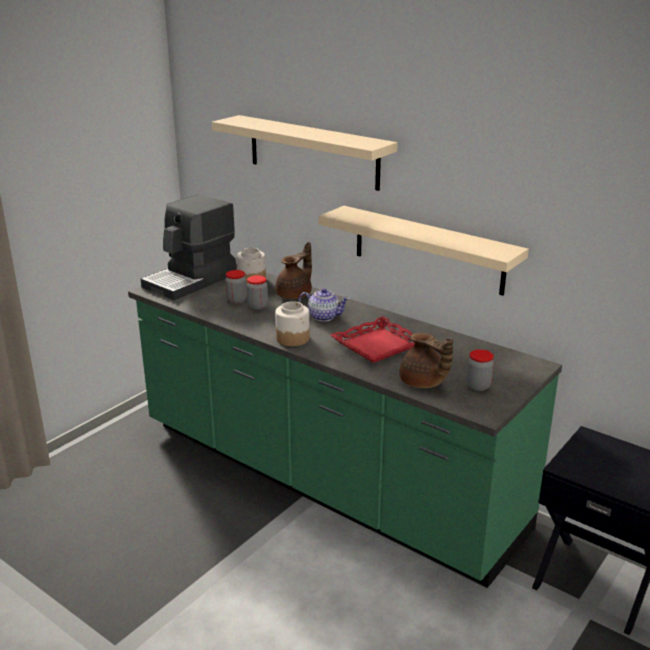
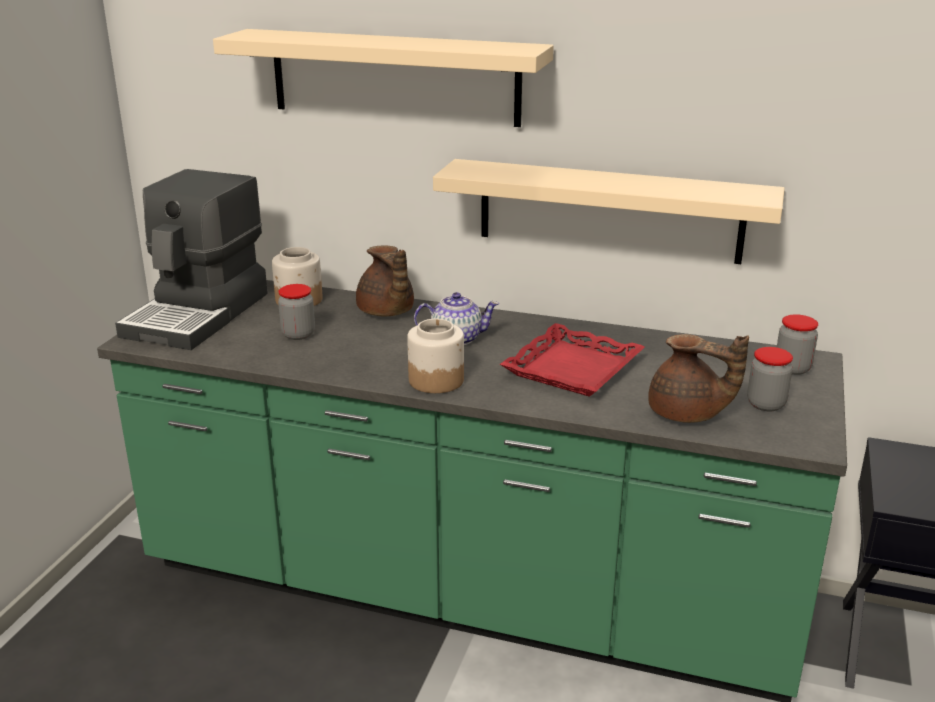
camera: 20 degrees left, 0 degrees up
jar [247,275,268,309] -> jar moved to [777,314,818,375]
brown teapot [276,242,312,299] -> brown teapot turned 135 degrees clockwise [356,245,414,317]

